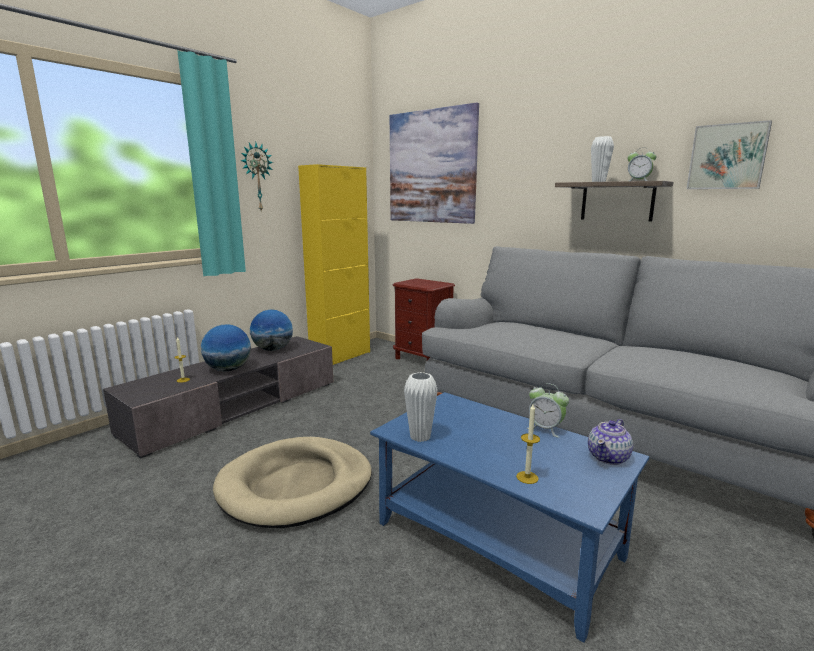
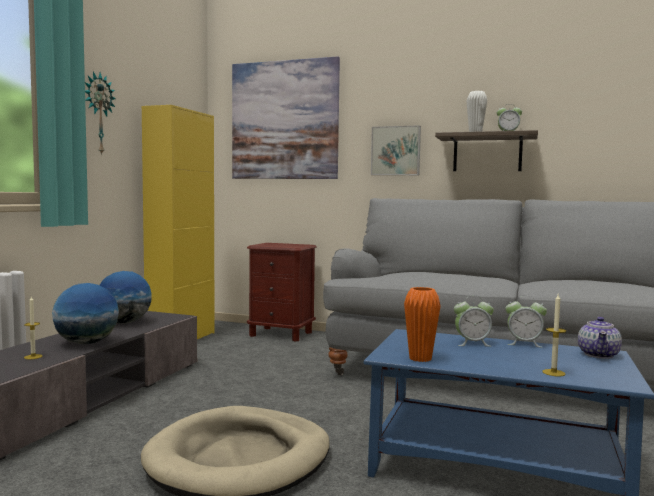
camera: 20 degrees left, 10 degrees down
white vase [404,372,438,442] -> orange vase [404,287,440,362]
picture [687,120,772,189] -> picture moved to [371,125,421,175]
none -> alarm clock [454,295,494,347]

